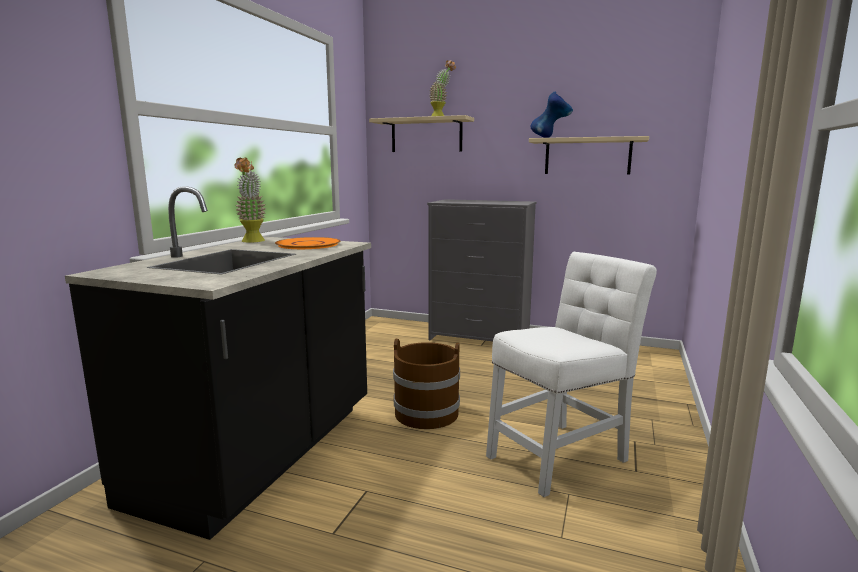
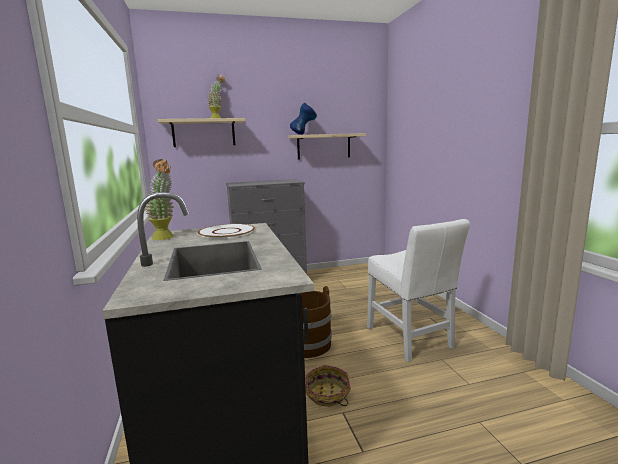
camera: 35 degrees left, 0 degrees up
orange plate [275,237,340,249] -> white plate [198,224,255,239]
white chair [486,252,657,497] -> white chair turned 135 degrees clockwise [367,219,470,362]
none -> basket [305,365,351,407]

